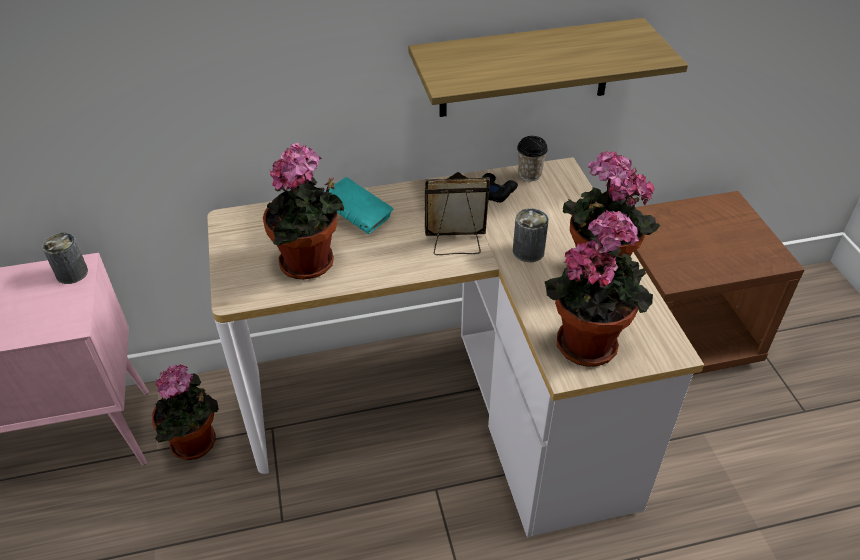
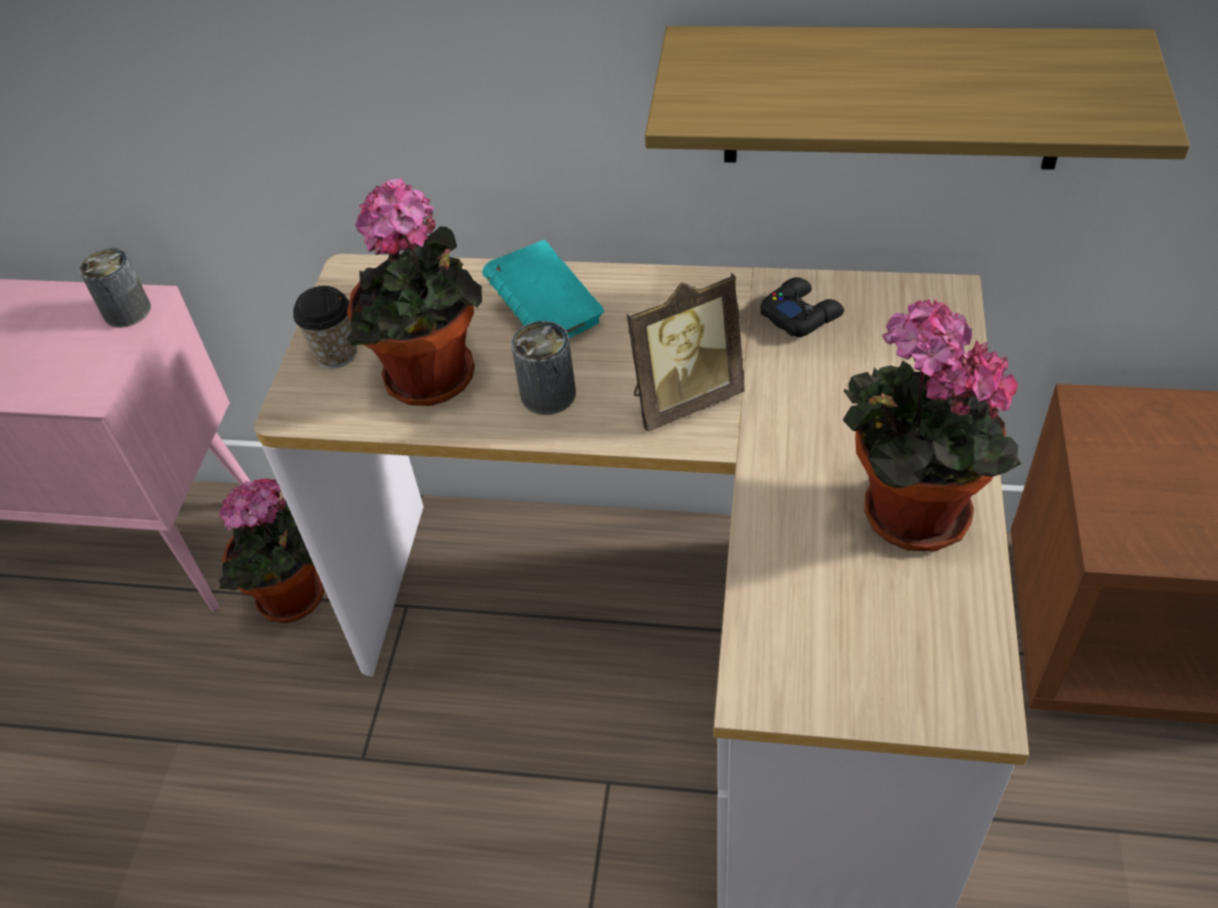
camera: 25 degrees right, 5 degrees up
picture frame [425,172,490,255] -> picture frame turned 135 degrees clockwise [627,273,745,432]
can [513,208,549,262] -> can moved to [511,321,576,415]
cup [517,136,548,181] -> cup moved to [293,286,357,369]
potted plant [545,210,653,367] -> none

